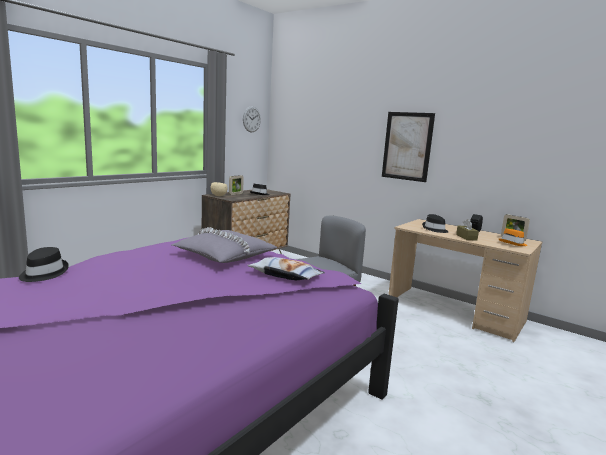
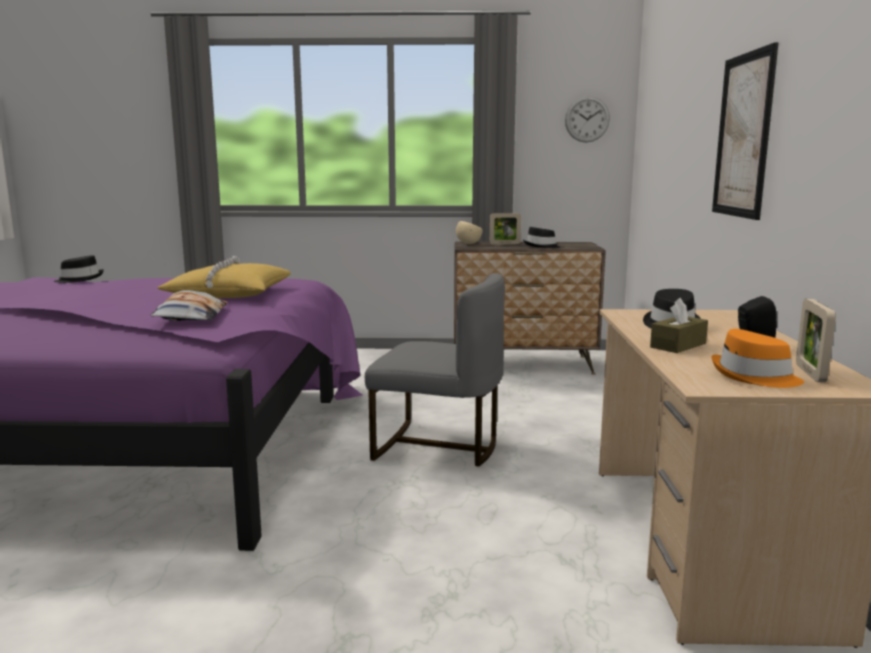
camera: 55 degrees right, 0 degrees up
grey pillow [172,227,278,263] -> yellow pillow [157,256,291,298]

